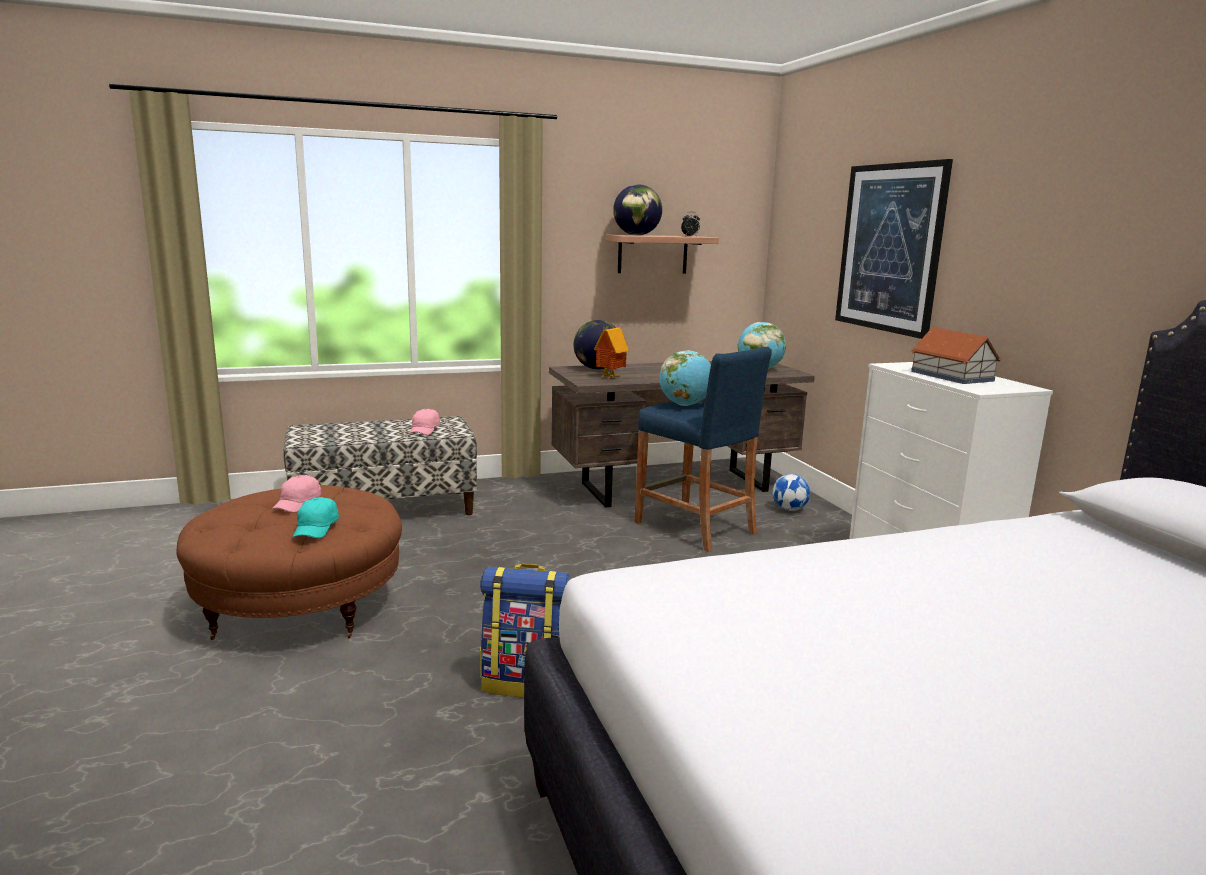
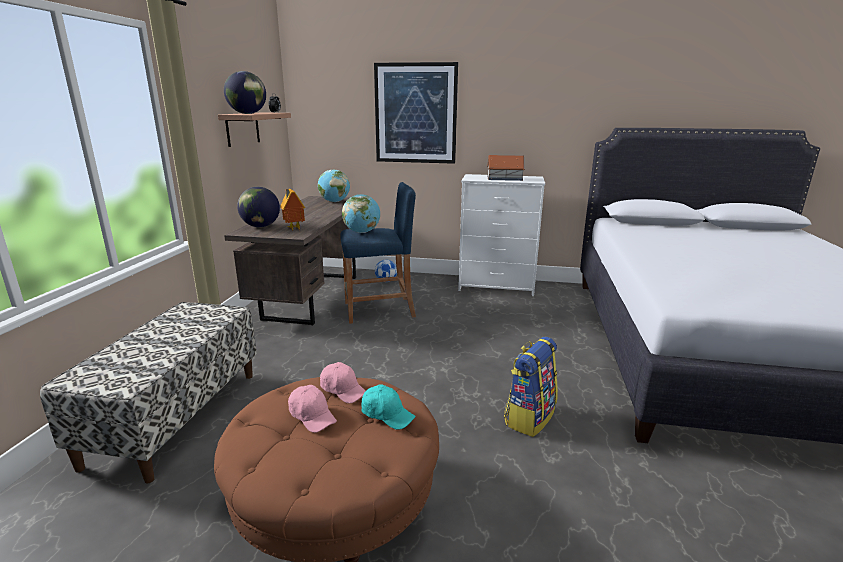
camera: 60 degrees left, 5 degrees up
pink cap [409,409,440,435] -> pink cap moved to [320,362,366,403]

